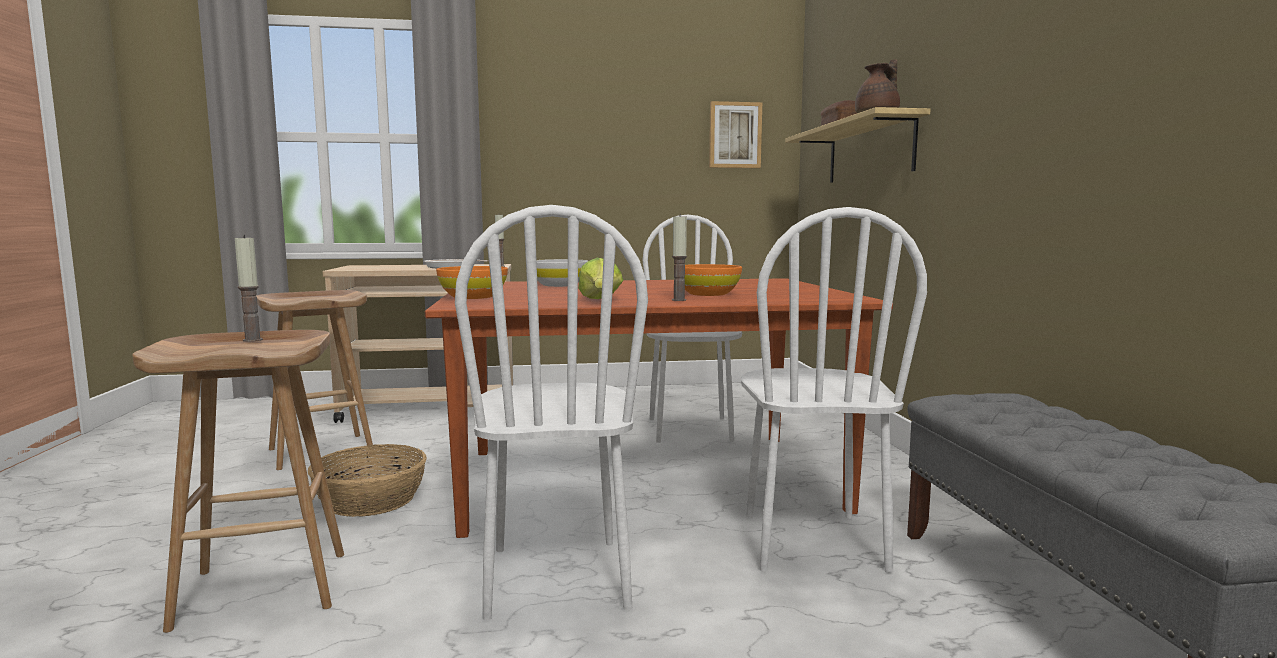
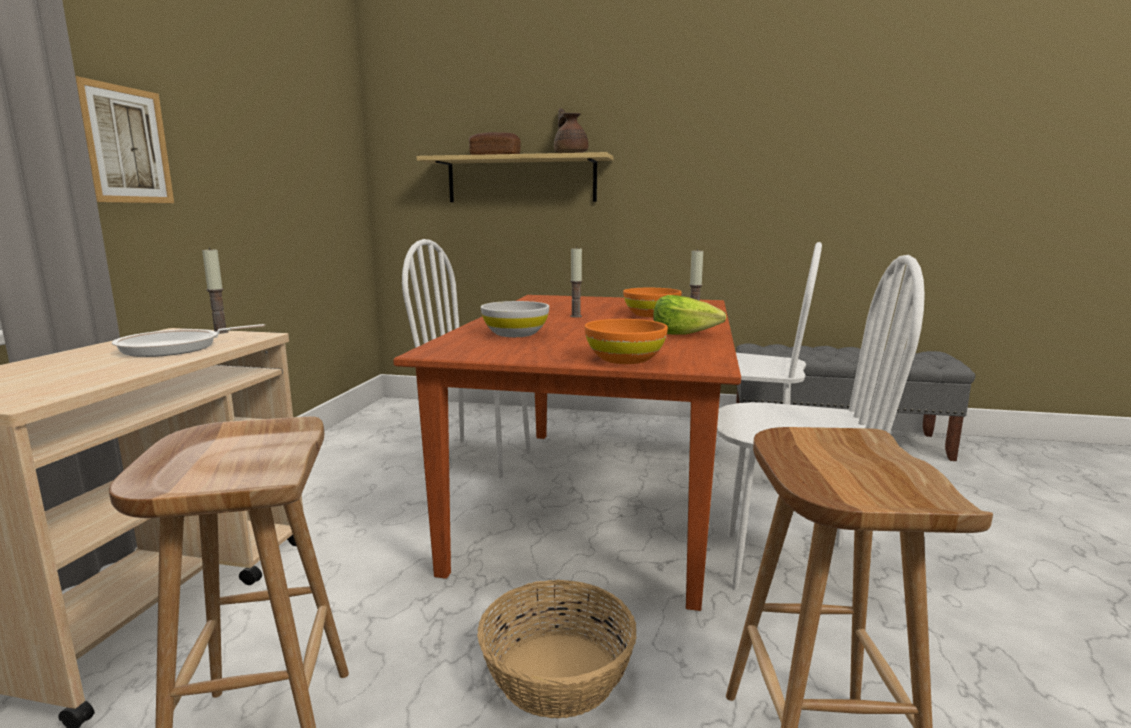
camera: 70 degrees left, 5 degrees up
candle [235,235,263,342] -> candle moved to [570,246,582,317]
picture [709,101,762,168] -> picture moved to [75,76,174,203]

